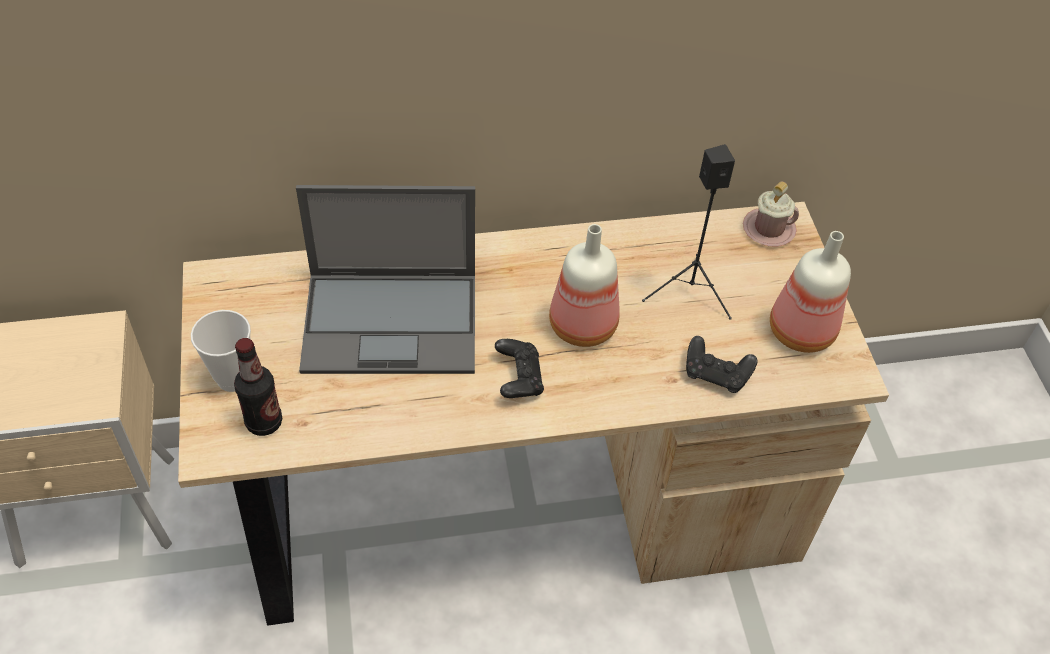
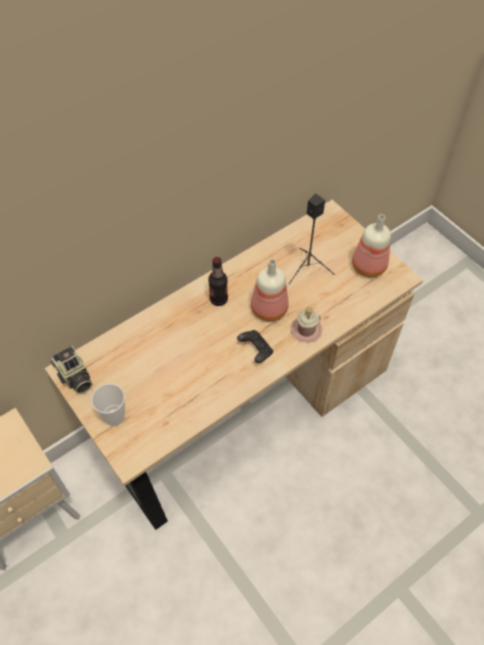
camera: 25 degrees left, 5 degrees up
bottle [234,338,282,436] -> bottle moved to [208,257,228,306]
laptop [296,185,475,374] -> none
black game controller [686,336,758,393] -> none
pink mug [743,182,799,246] -> pink mug moved to [291,307,322,343]
none -> camera [51,346,92,394]

